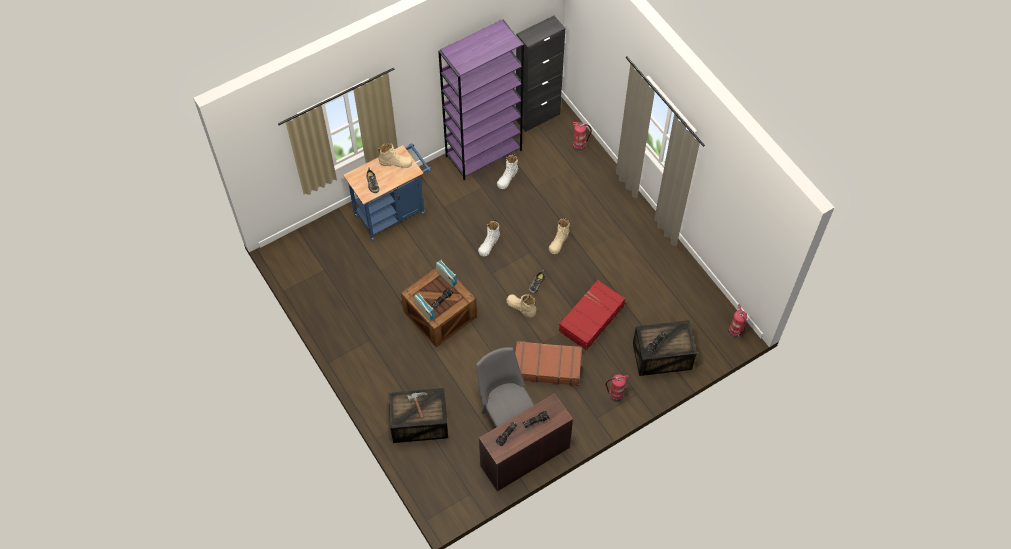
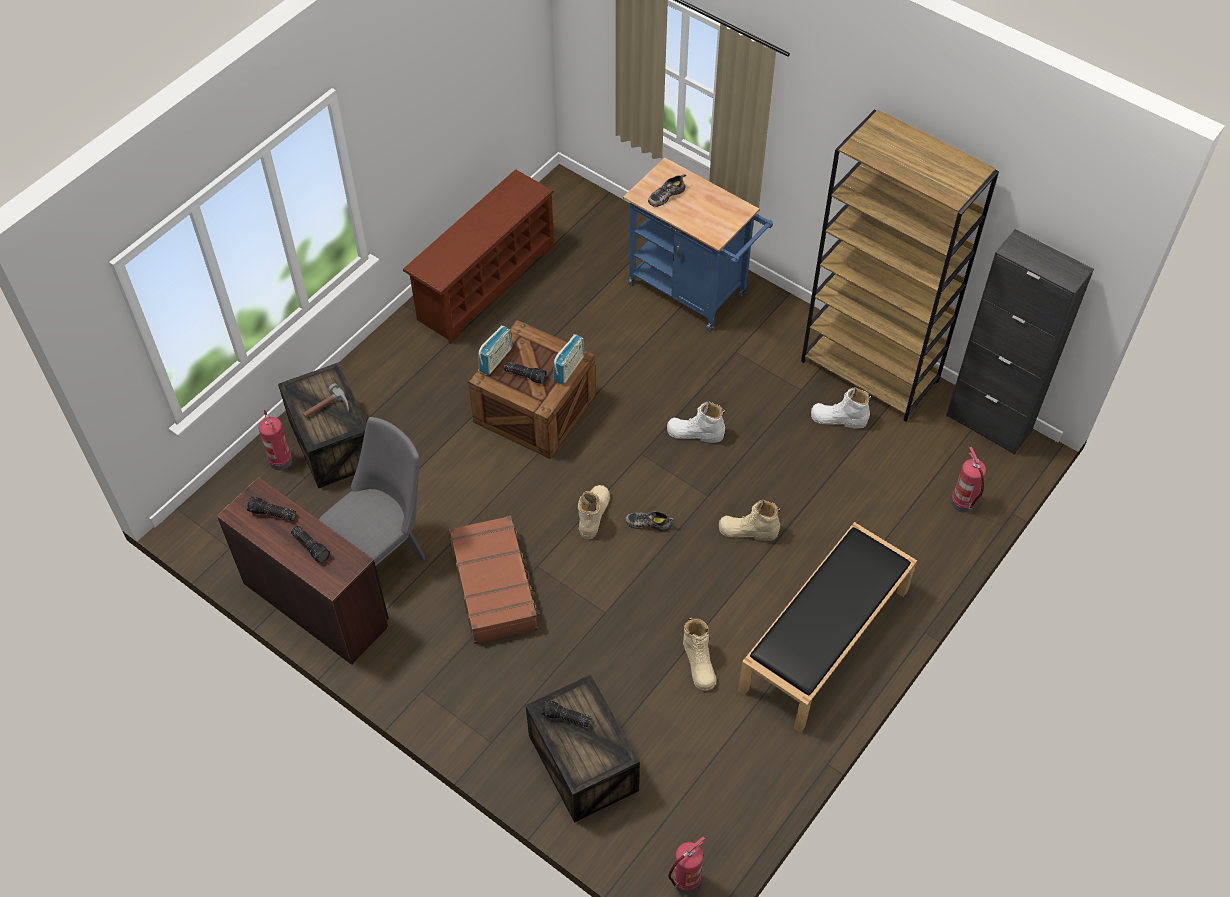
camera: 70 degrees right, 5 degrees down
beige boot [378,143,413,168] -> beige boot moved to [683,618,717,691]
purple bookcase [438,20,524,180] -> brown bookcase [801,109,999,422]
red suitcase [559,280,626,350] -> none
fire extinguisher [606,374,629,402] -> fire extinguisher moved to [259,410,293,470]
none -> brown shoe rack [403,169,555,344]
none -> black bench [738,522,917,733]

